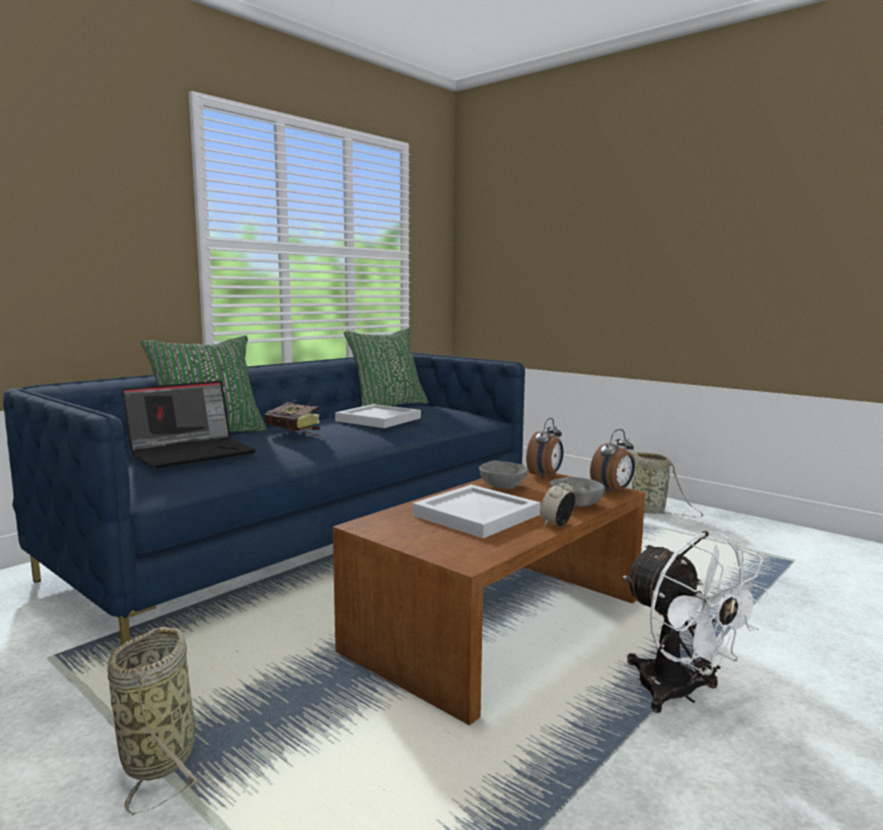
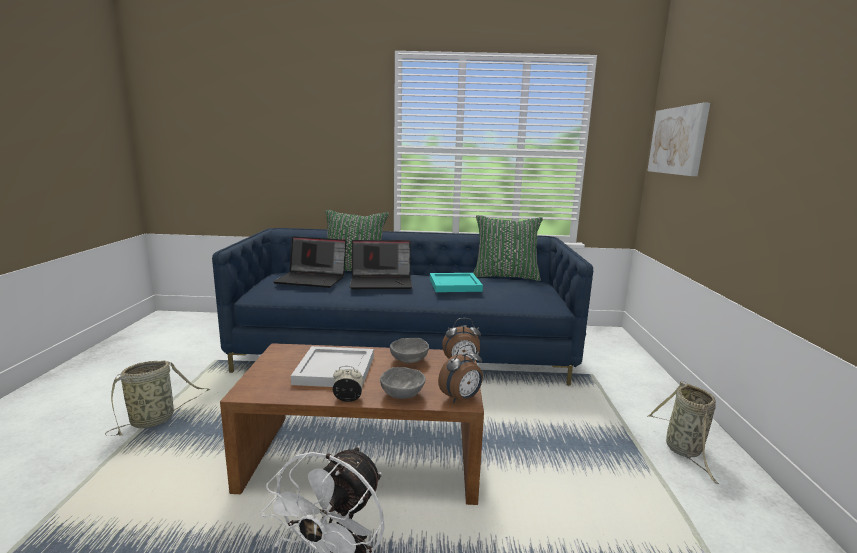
camera: 50 degrees right, 5 degrees up
book [264,400,324,437] -> laptop [350,240,412,289]
white tray [335,404,421,428] -> turquoise tray [430,273,483,292]
alarm clock [590,429,635,494] -> alarm clock turned 45 degrees counterclockwise [438,344,483,403]
none -> picture [648,103,710,176]

